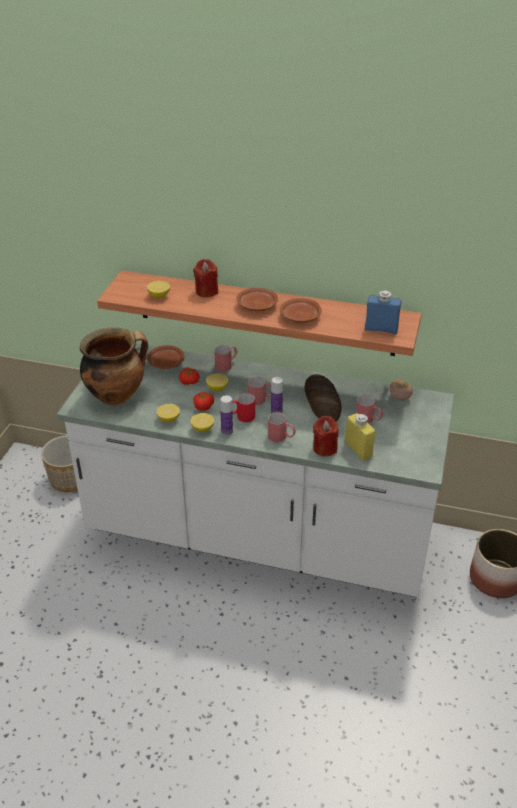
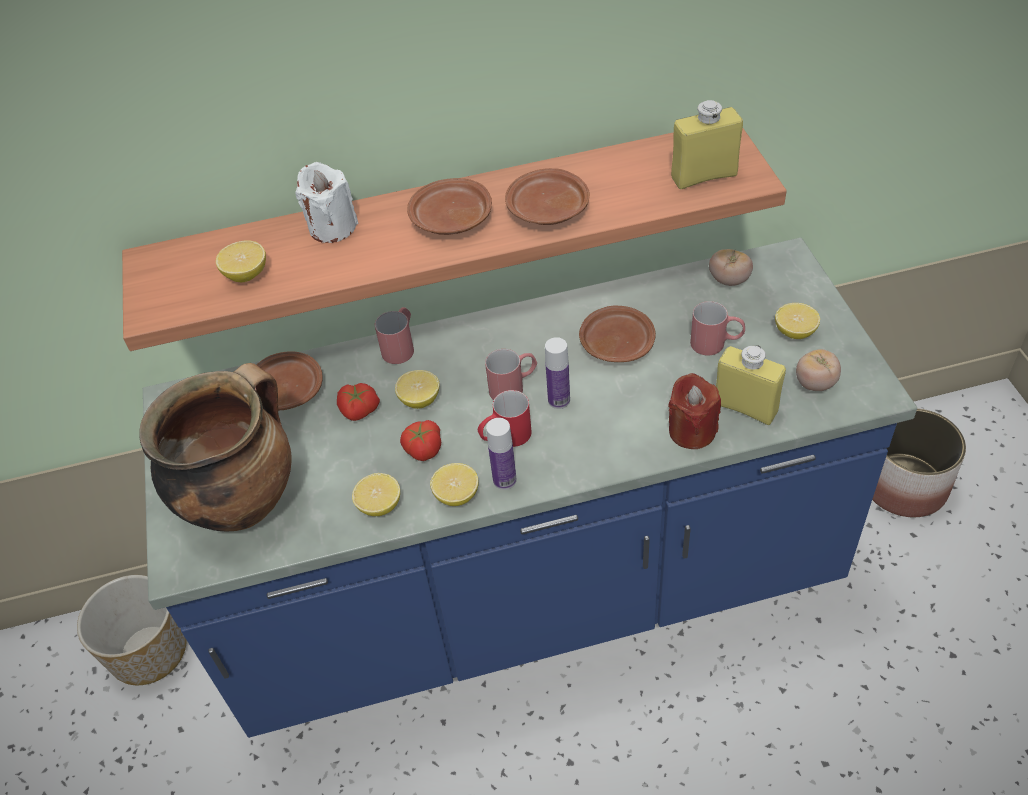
camera: 25 degrees left, 10 degrees up
white counter [57,343,454,597] -> blue counter [143,237,917,738]
red candle [193,259,218,297] -> white candle [295,162,358,243]
red mug [268,412,296,442] -> none
bread [304,374,342,421] -> brown plate [579,306,656,362]
blue bottle [365,290,401,334] -> yellow bottle [671,100,743,189]
none -> lemon [775,303,820,339]
none -> tomato [796,349,841,391]

